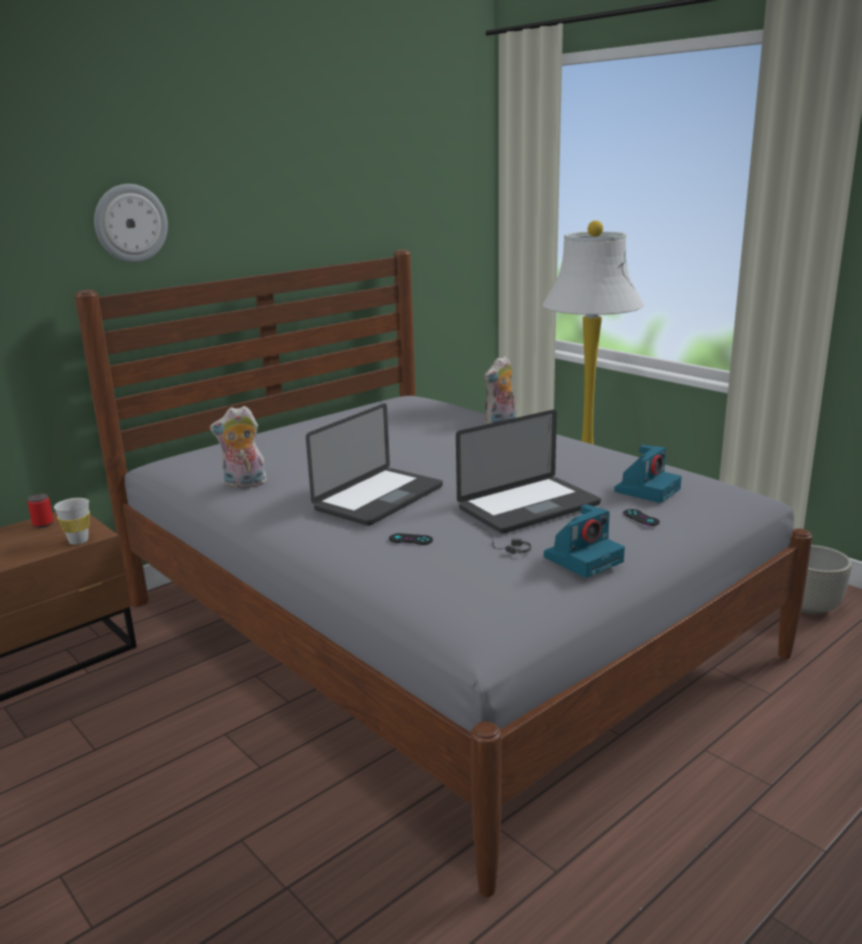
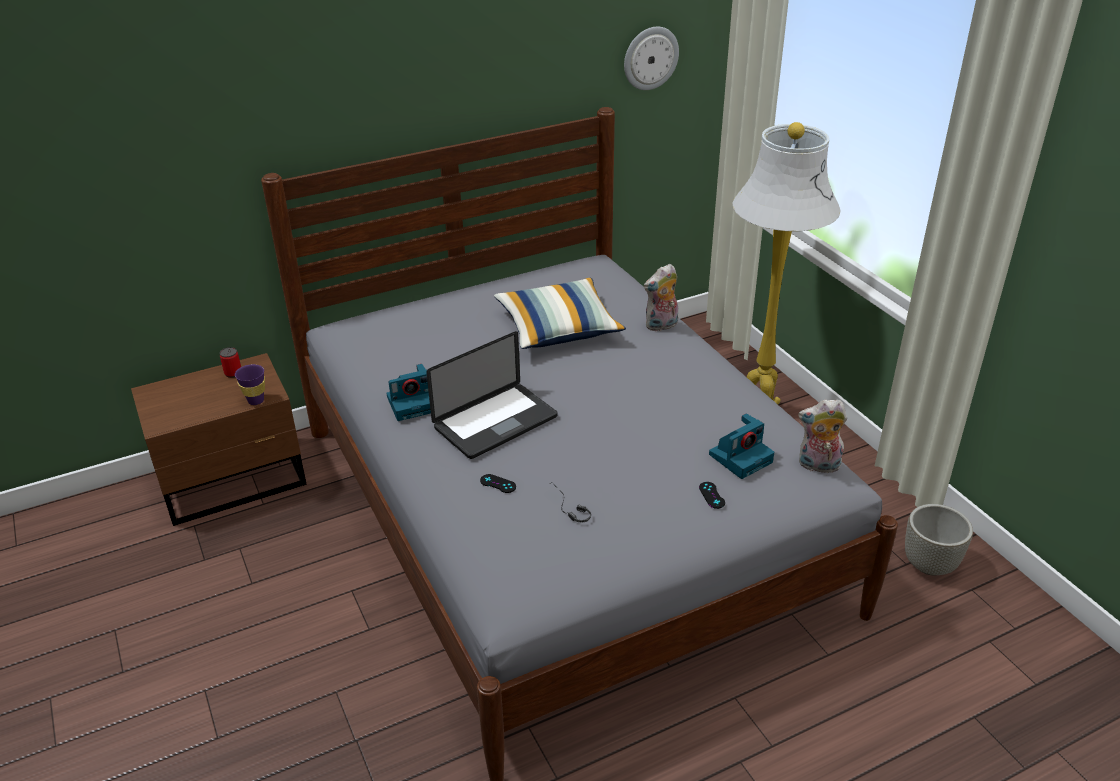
camera: 15 degrees right, 15 degrees up
white cup [54,498,90,545] -> purple cup [235,364,265,405]
wall clock [94,184,168,262] -> wall clock moved to [624,27,679,90]
plush toy [210,406,268,489] -> plush toy moved to [798,399,847,473]
laptop [456,410,601,534] -> none
camera [544,504,625,578] -> camera moved to [387,364,431,421]
none -> pillow [494,278,626,349]

